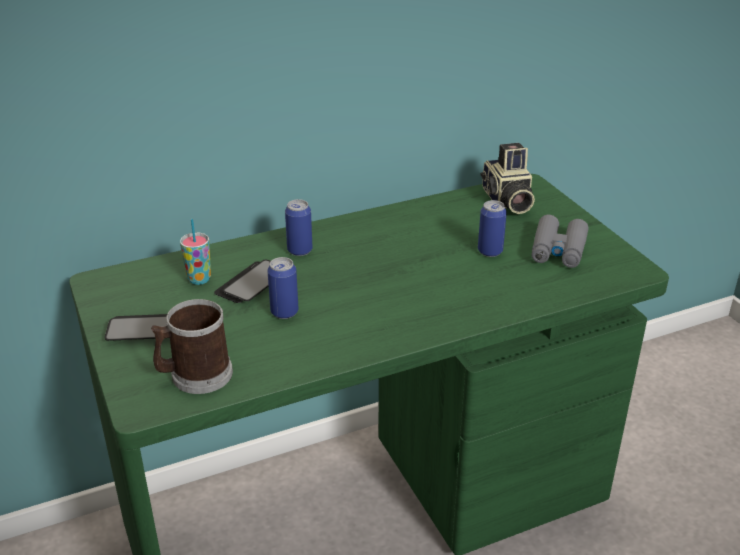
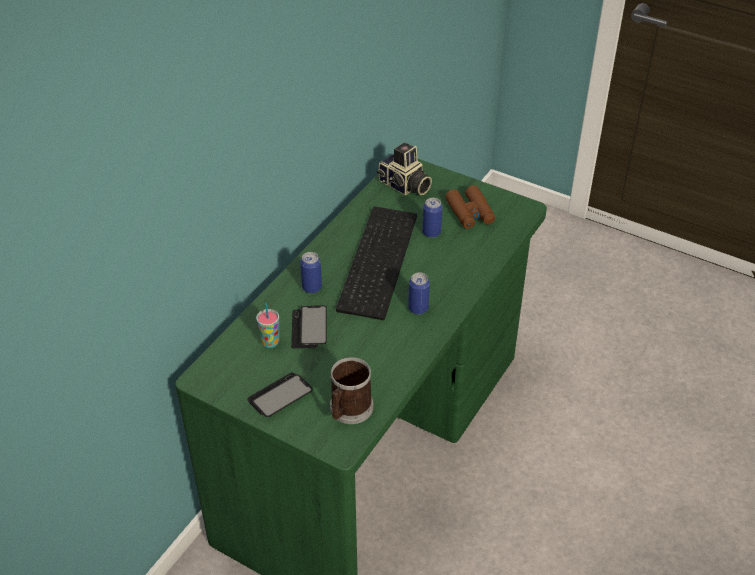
camera: 35 degrees left, 10 degrees up
can [267,257,298,319] -> can moved to [408,272,430,315]
grey binoculars [531,215,588,268] -> brown binoculars [445,185,495,229]
none -> keyboard [336,206,417,320]

